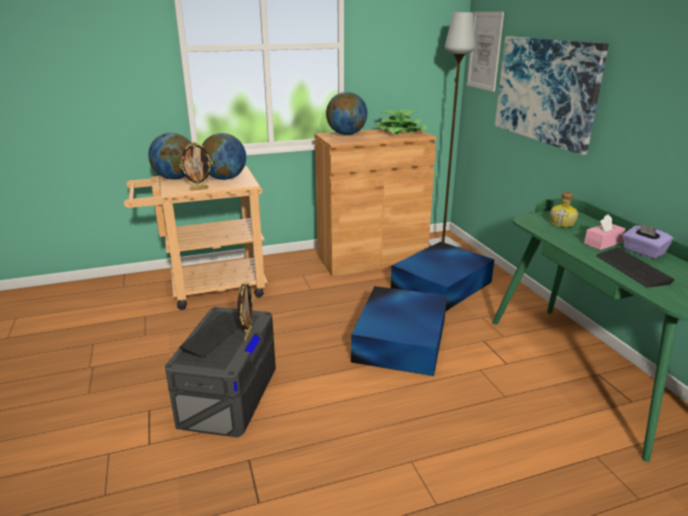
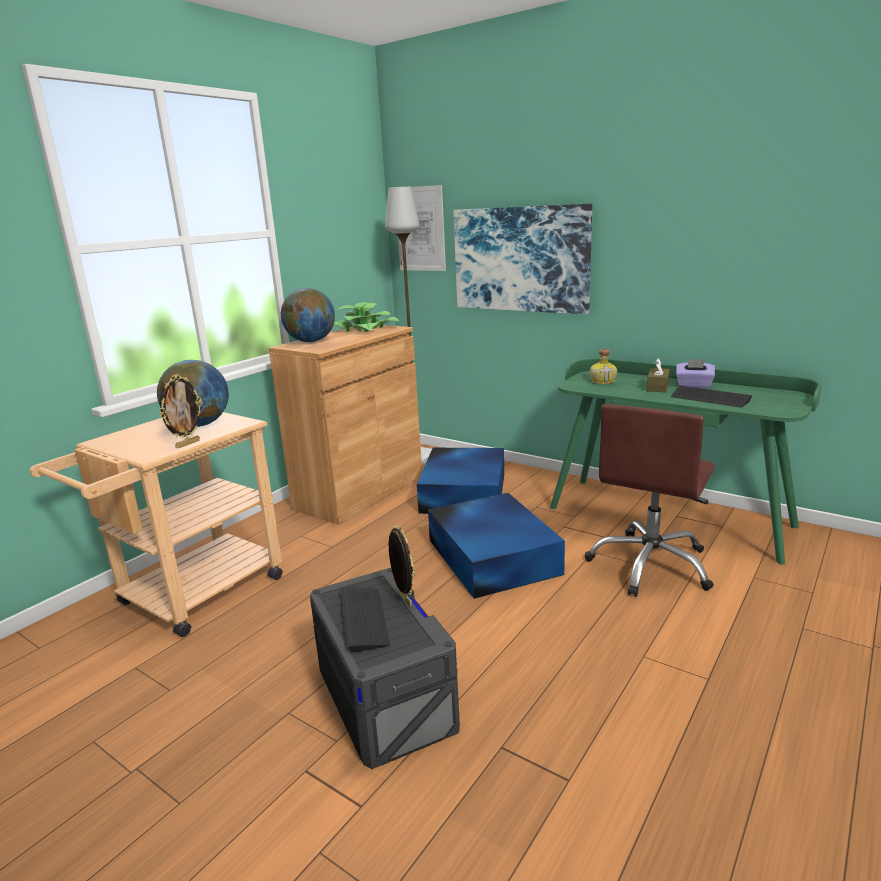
camera: 35 degrees left, 5 degrees down
globe [148,133,192,179] -> none
pink tissue box [584,214,625,250] -> brown tissue box [647,358,670,392]
none -> brown office chair [585,404,715,597]

